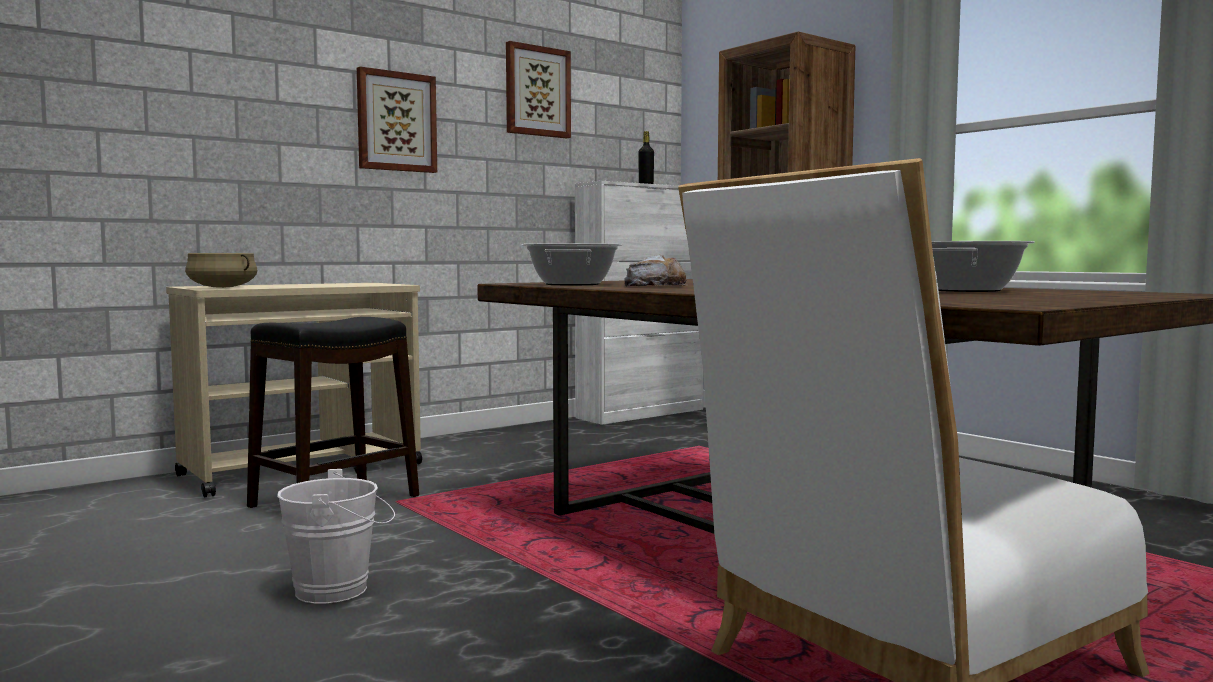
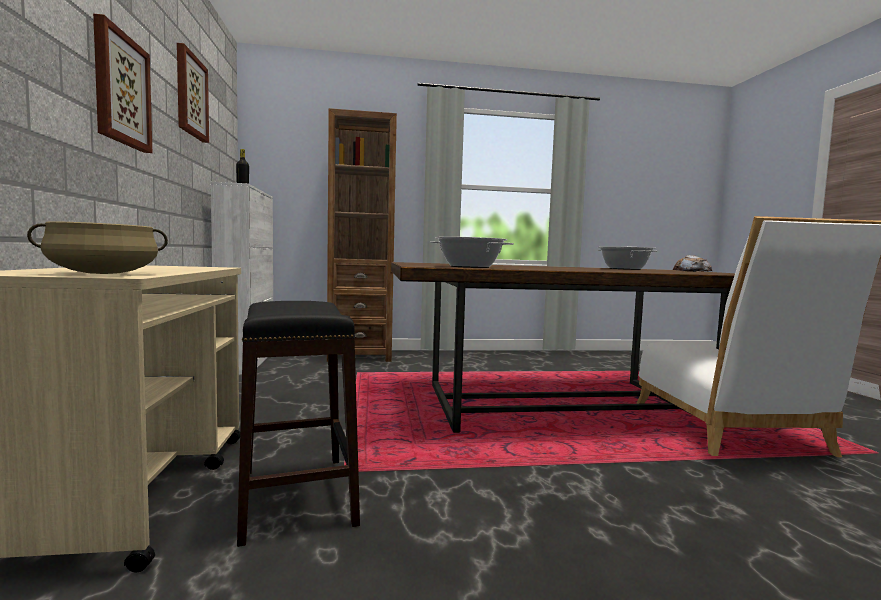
camera: 60 degrees left, 0 degrees up
white bucket [277,469,395,604] -> none
bread [624,255,688,286] -> bread moved to [673,255,712,272]

